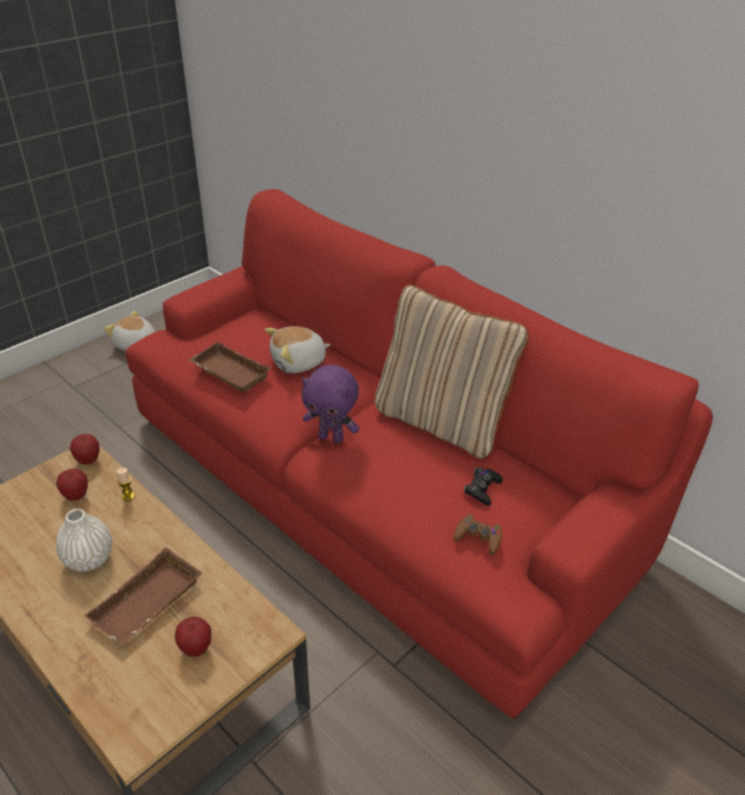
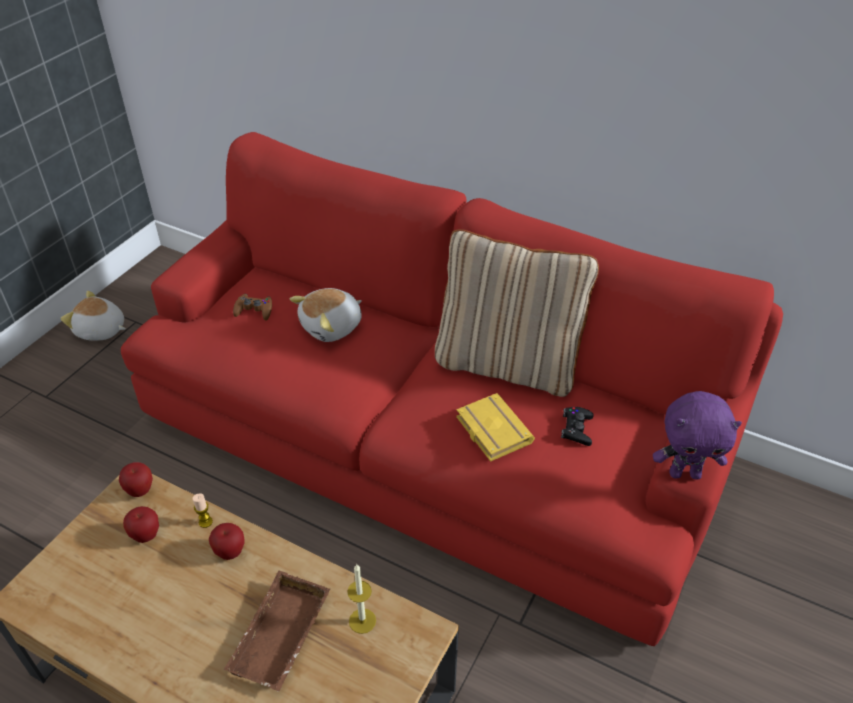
camera: 15 degrees left, 5 degrees up
white vase [56,509,112,572] -> none
apple [175,617,211,657] -> apple moved to [209,523,244,560]
brown tray [188,342,271,392] -> none
purple plush toy [301,364,359,443] -> purple plush toy moved to [653,391,742,479]
brown game controller [454,514,502,555] -> brown game controller moved to [233,294,272,321]
none -> candle [347,565,376,634]
none -> yellow book [456,393,535,462]

